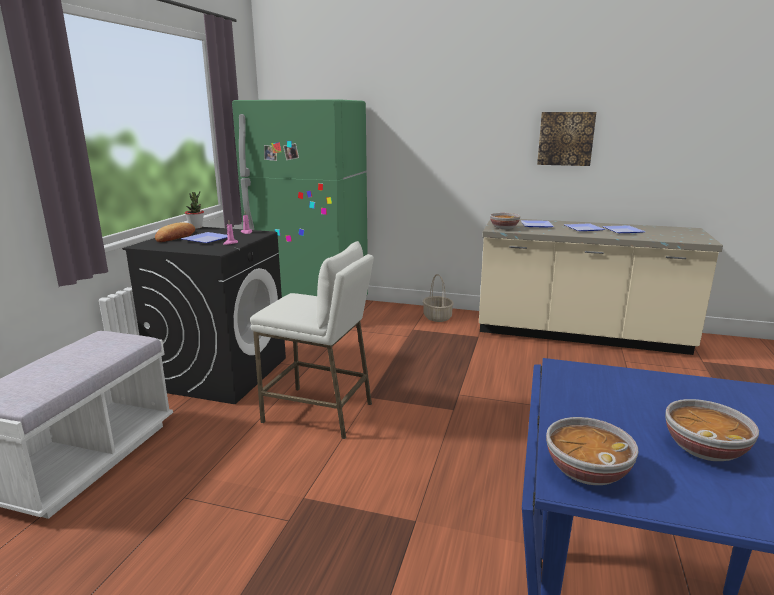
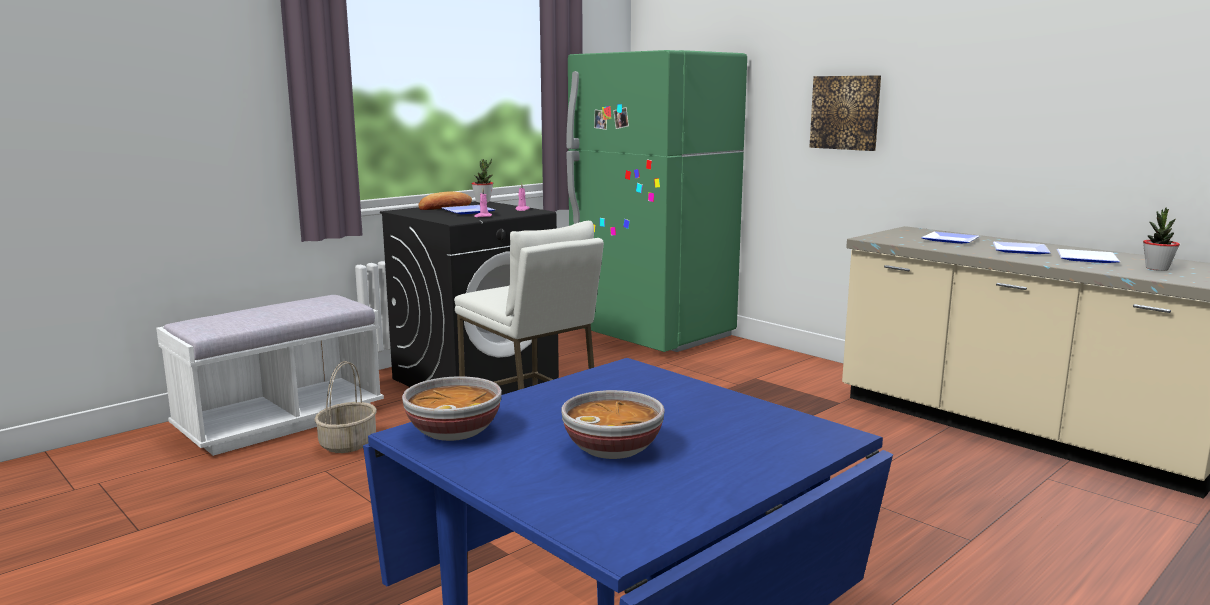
camera: 30 degrees right, 5 degrees down
basket [423,274,454,322] -> basket moved to [314,361,377,453]
bowl [490,213,520,229] -> none
picture [537,112,596,166] -> picture moved to [809,75,881,151]
none -> potted plant [1143,207,1180,271]

